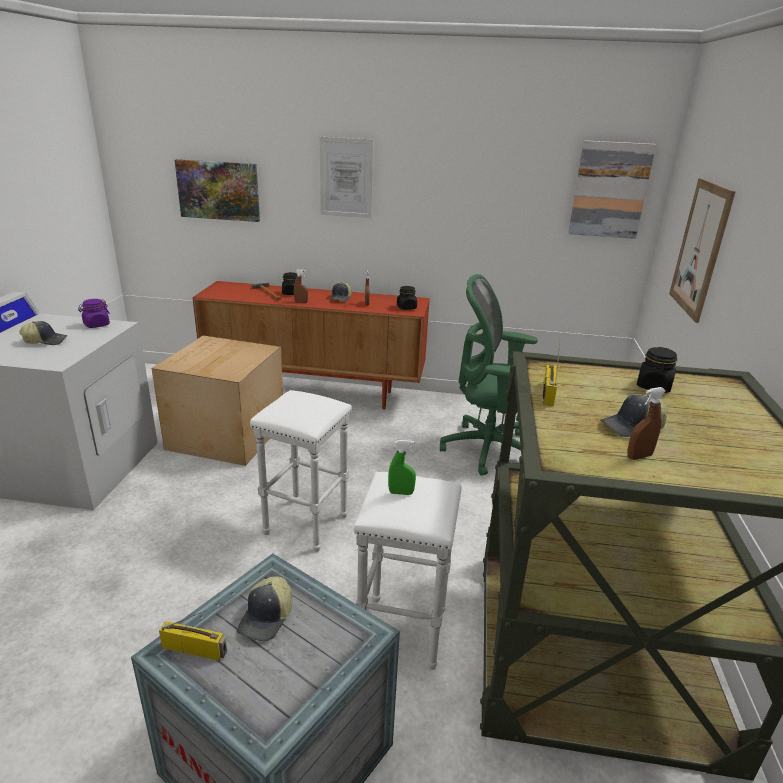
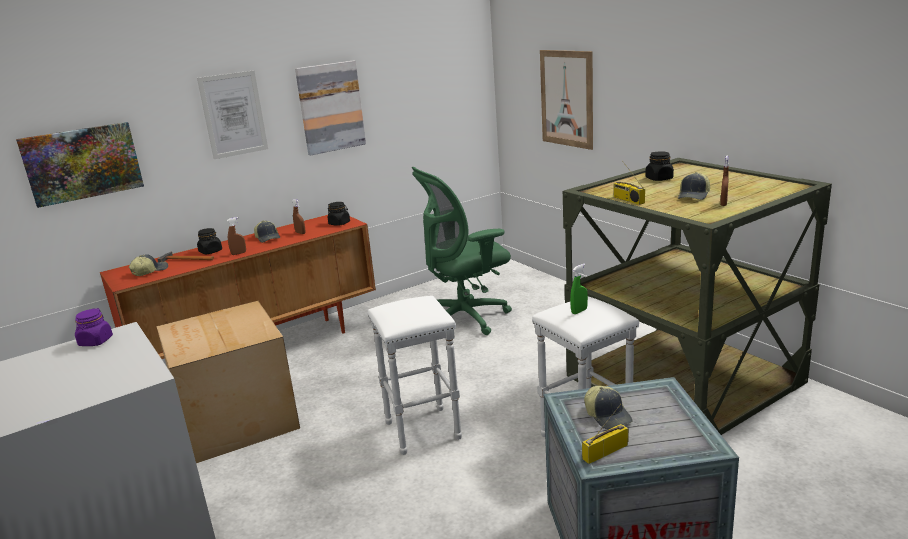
camera: 40 degrees left, 5 degrees down
cap [19,321,68,345] -> cap moved to [129,254,168,276]
picture [568,140,656,239] -> picture moved to [295,61,366,156]

